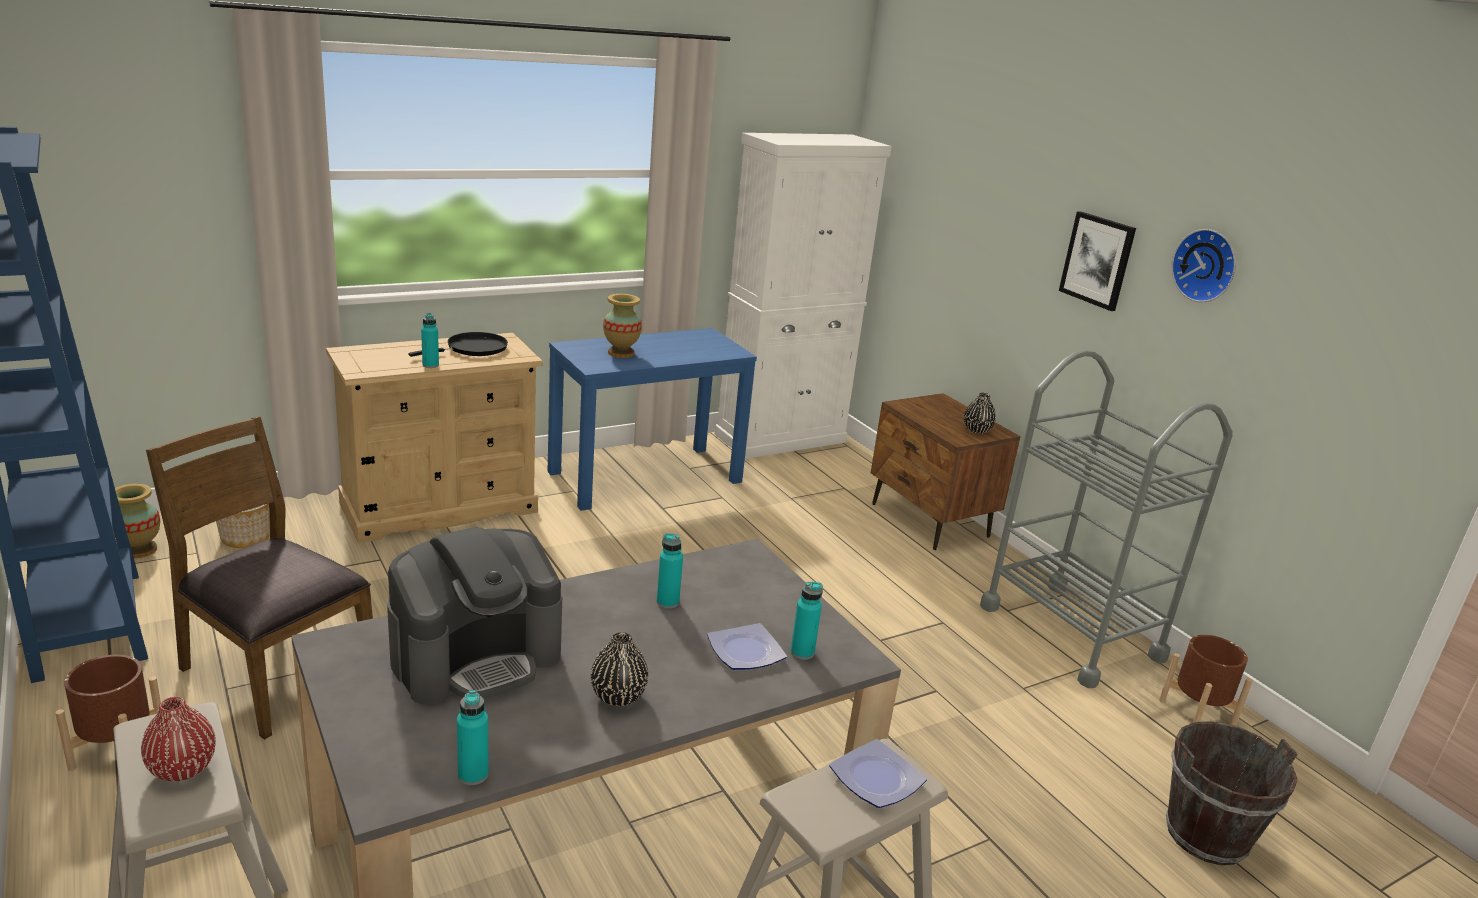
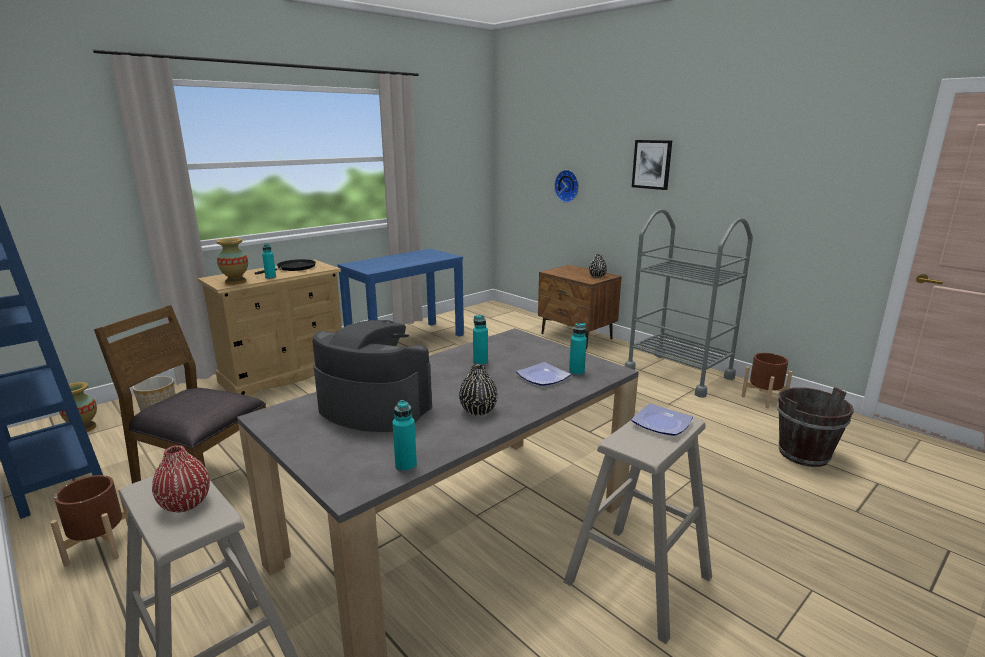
camera: 10 degrees left, 5 degrees down
coffee machine [387,527,562,705] -> coffee machine turned 105 degrees counterclockwise [312,320,432,432]
vase [603,294,642,358] -> vase moved to [217,238,248,285]
white cabinet [714,133,892,459] -> none
wall clock [1171,229,1236,302] -> wall clock moved to [554,170,579,203]

